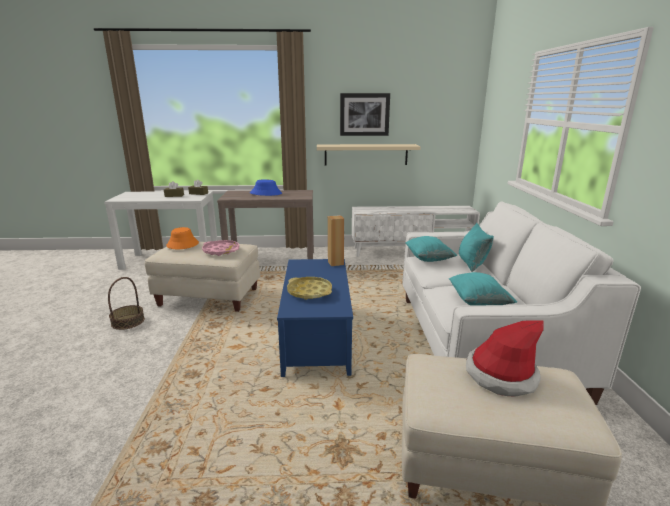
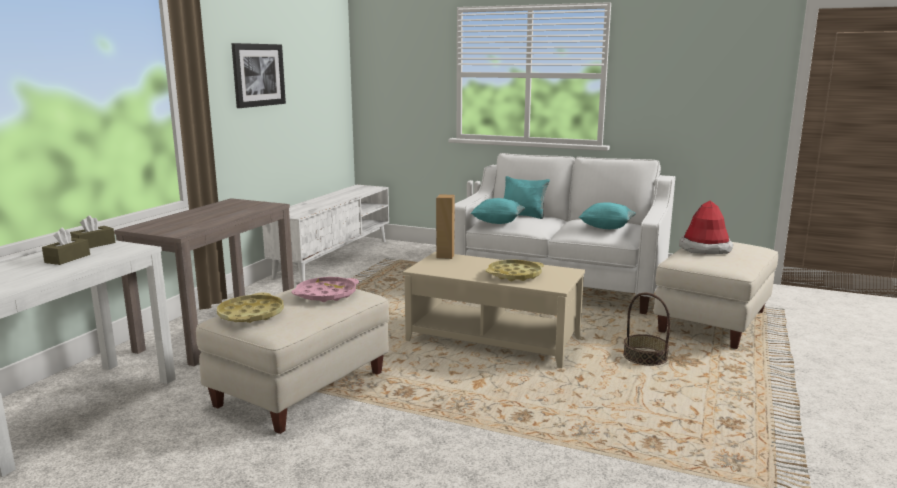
camera: 65 degrees left, 5 degrees down
basket [108,277,145,330] -> basket moved to [623,292,670,366]
orange hat [166,227,199,249] -> yellow tray [217,293,284,323]
blue hat [250,179,282,196] -> none
blue coffee table [277,259,353,377] -> beige coffee table [403,252,585,368]
beige shelf [317,144,420,165] -> none

